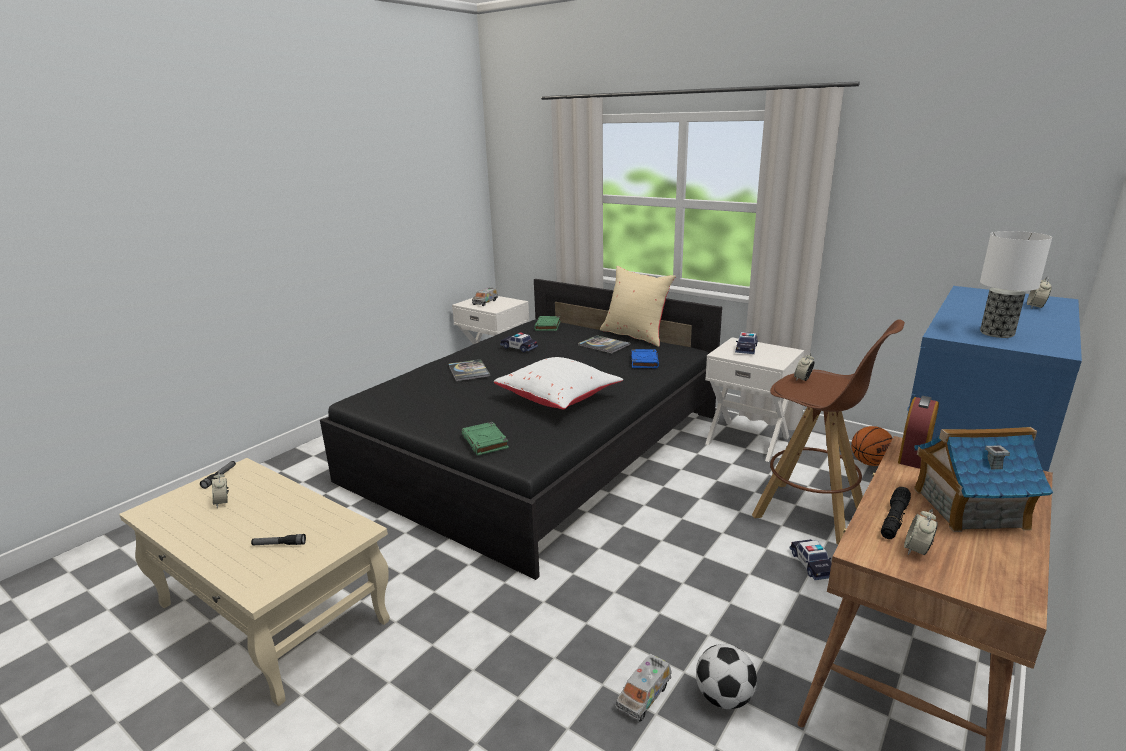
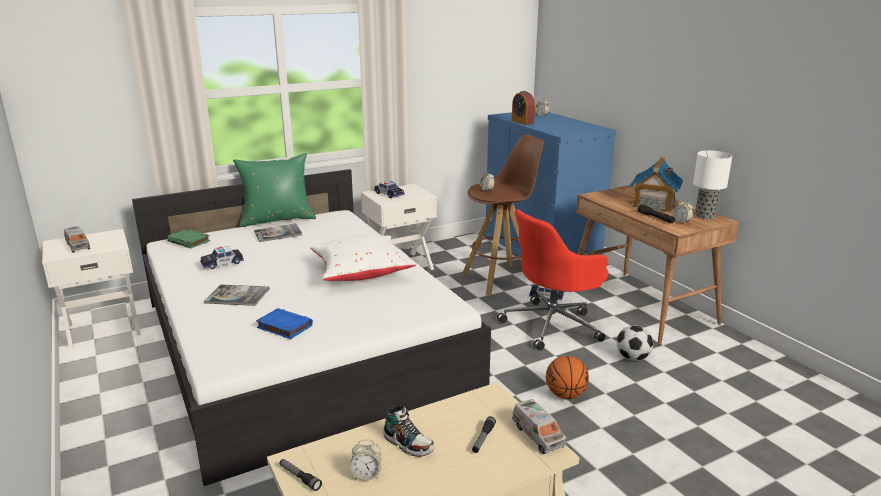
camera: 65 degrees left, 0 degrees up
black bed [320,279,722,580] -> white bed [132,169,491,486]
green book [461,422,509,455] -> none
beige pillow [600,266,676,347] -> green pillow [233,153,316,227]
toy truck [615,654,672,722] -> toy truck moved to [512,399,567,454]
blue book [631,349,659,368] -> blue book moved to [256,308,313,339]
basketball [851,426,893,466] -> basketball moved to [546,356,589,399]
alarm clock [898,396,939,469] -> alarm clock moved to [512,91,535,125]
table lamp [980,231,1052,338] -> table lamp moved to [693,150,732,219]
none -> shoe [383,406,434,457]
none -> red office chair [497,210,608,351]

